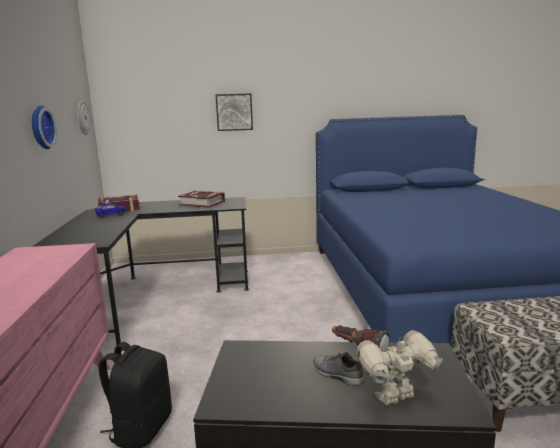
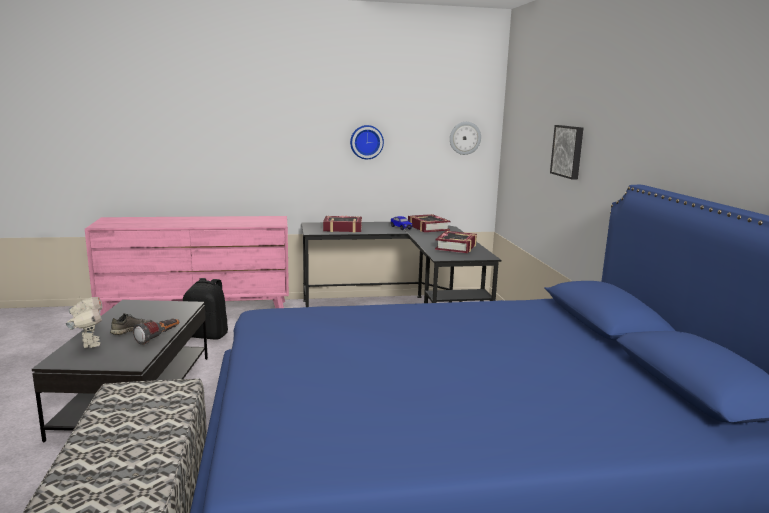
camera: 85 degrees right, 0 degrees up
none -> book [323,215,362,233]

